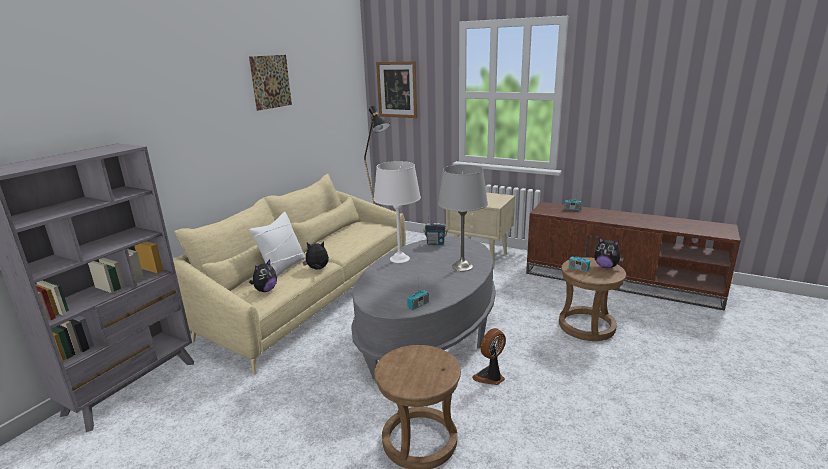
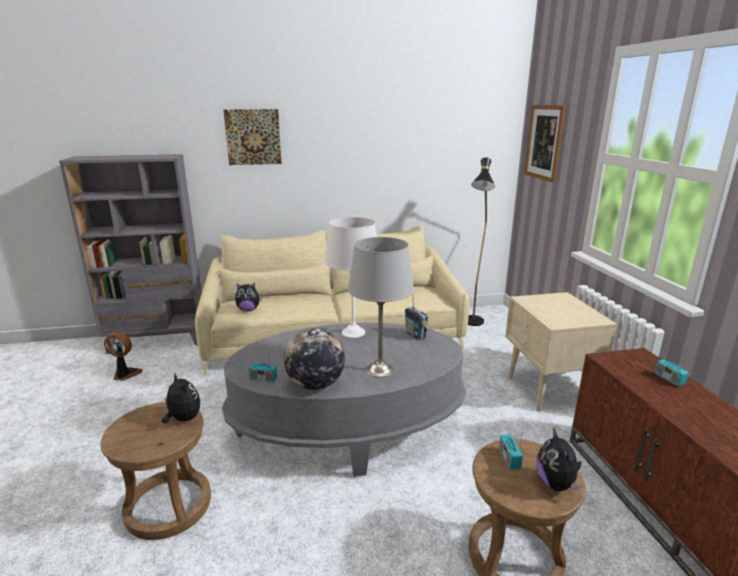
camera: 50 degrees right, 0 degrees up
picture [249,55,292,111] -> picture moved to [223,109,282,165]
white pillow [249,212,305,276] -> none
plush toy [303,242,329,269] -> plush toy moved to [162,373,200,423]
fan [472,328,506,385] -> fan moved to [104,331,143,381]
none -> globe [284,329,345,390]

